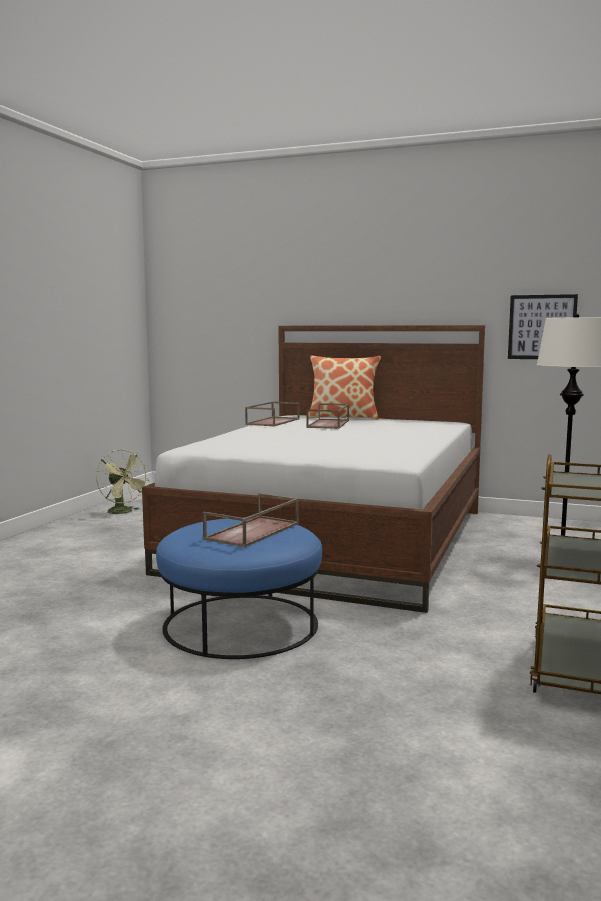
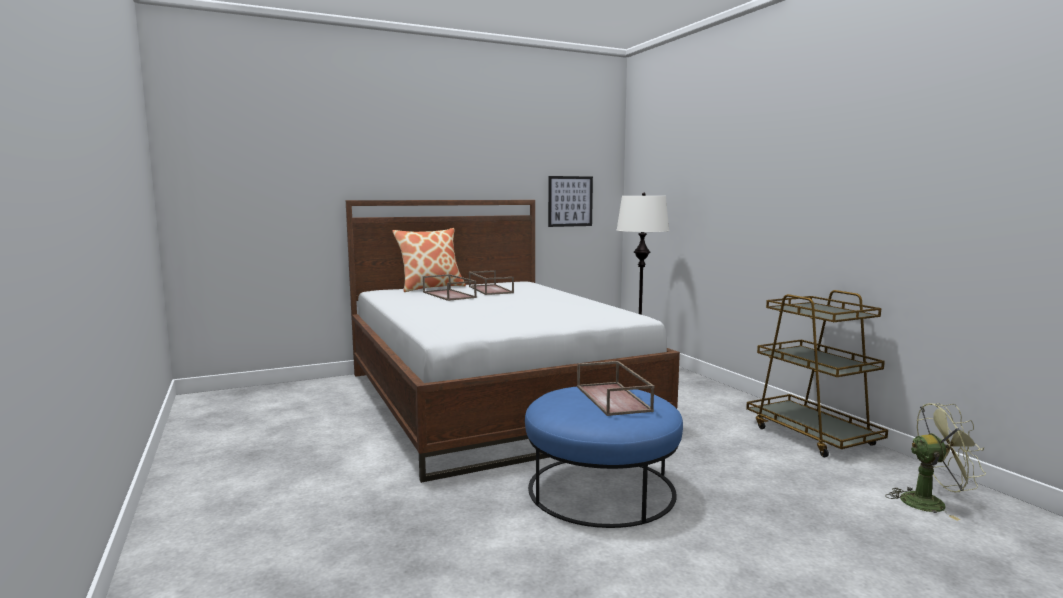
camera: 45 degrees left, 0 degrees up
green fan [96,449,149,516] -> green fan moved to [885,403,986,521]
brown tray [245,401,300,426] -> brown tray moved to [469,270,514,295]

